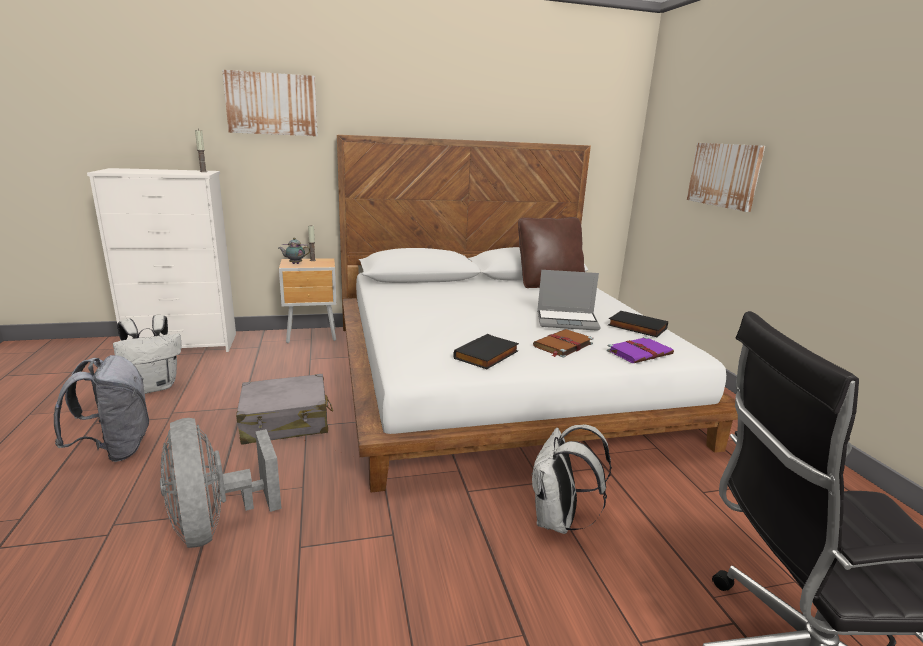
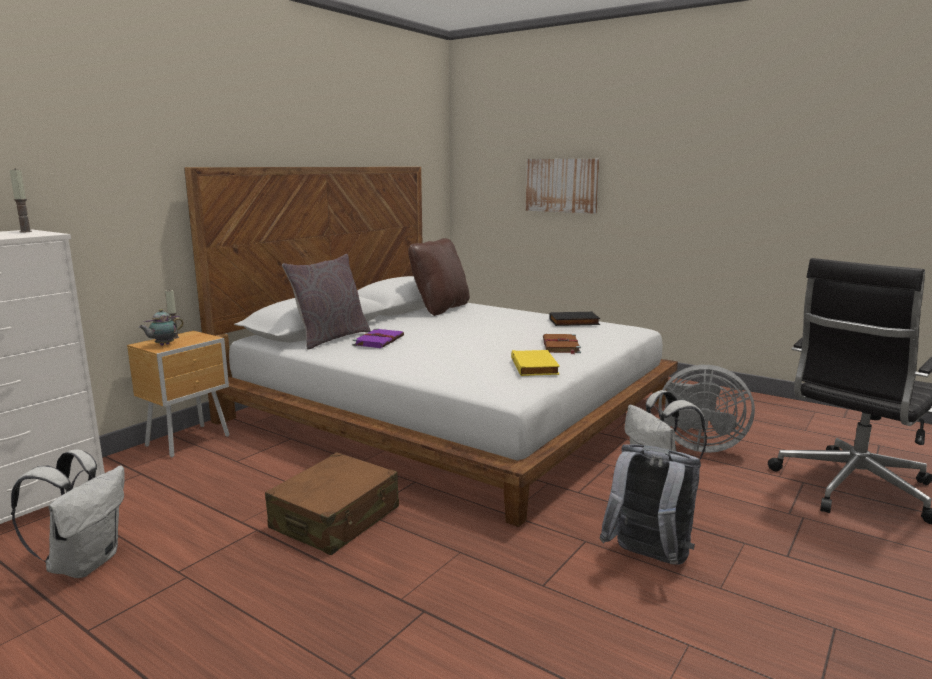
camera: 40 degrees left, 5 degrees down
grey backpack [54,355,149,462] -> grey backpack moved to [600,444,701,565]
grey fan [160,418,282,548] -> grey fan moved to [658,365,755,453]
picture [222,70,318,136] -> none
grey suitcase [236,374,333,445] -> brown suitcase [265,452,399,555]
black book [453,334,519,369] -> yellow book [511,350,560,376]
laptop [537,270,600,331] -> none
purple book [607,337,674,363] -> purple book moved to [353,328,404,348]
none -> grey pillow [282,254,371,350]

